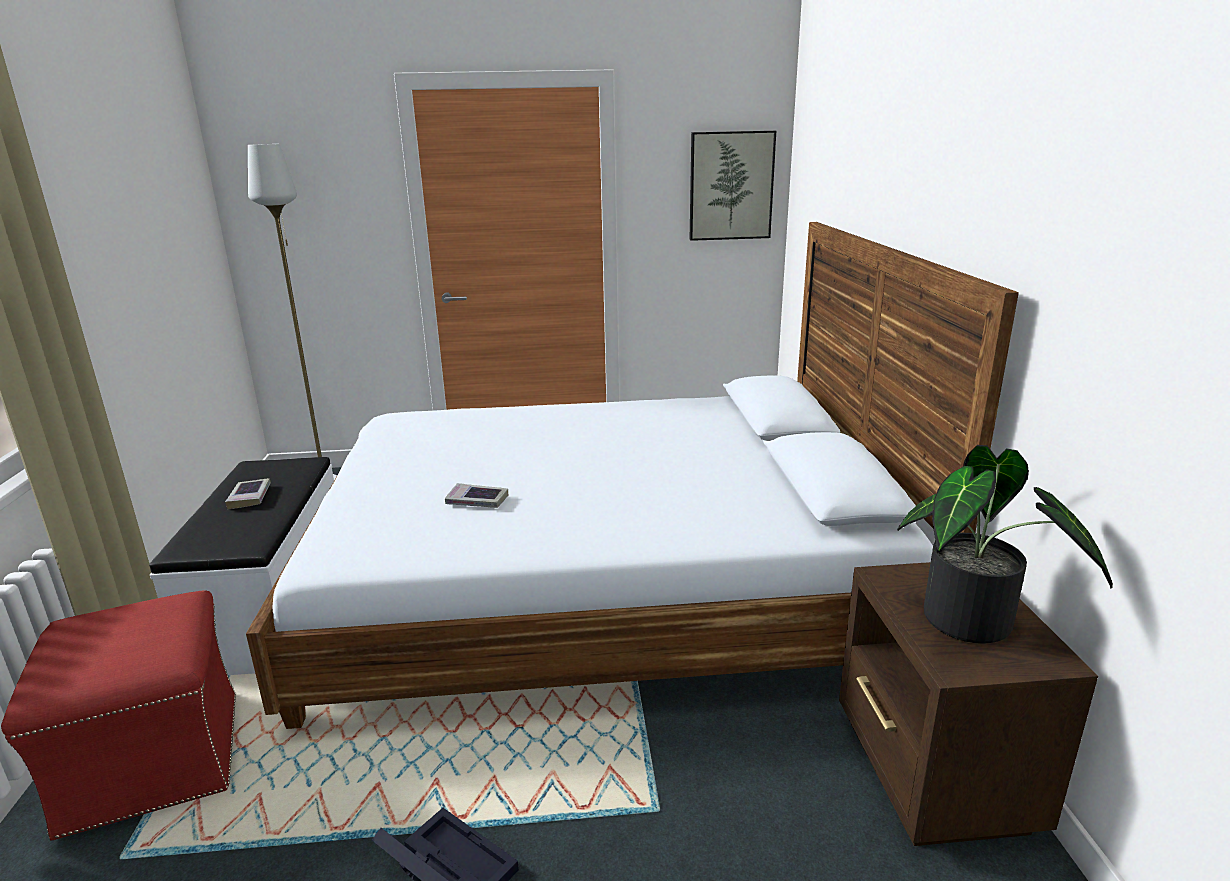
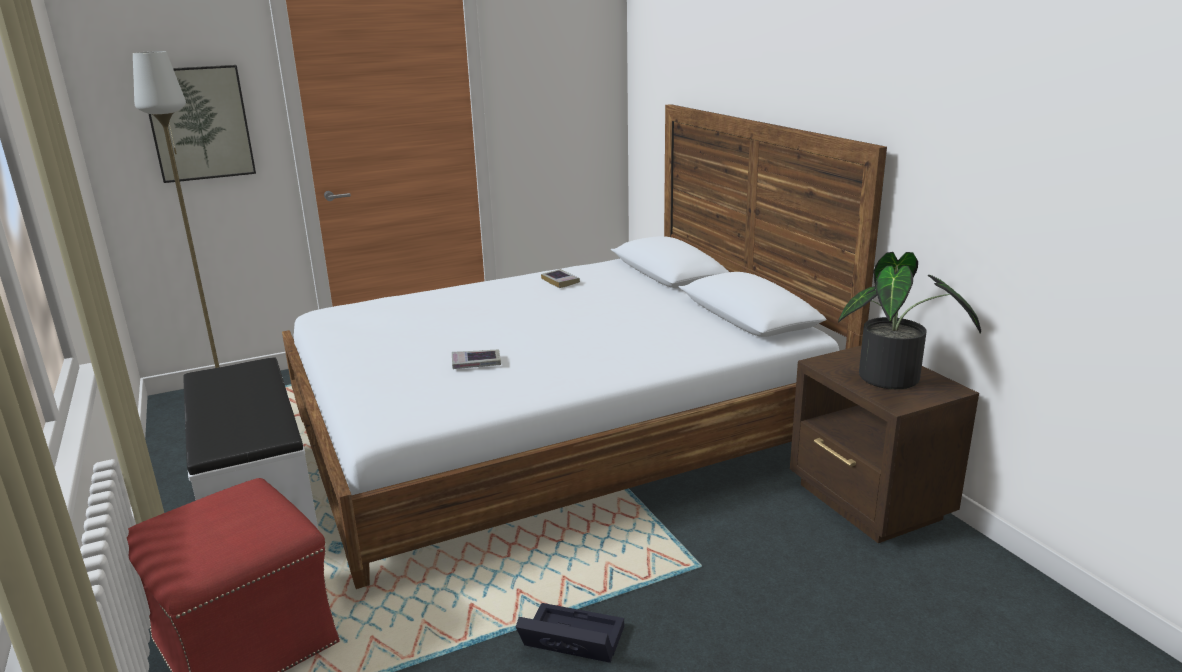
camera: 20 degrees left, 0 degrees up
book [225,478,271,509] -> book moved to [541,269,580,288]
picture [690,131,776,241] -> picture moved to [149,65,256,183]

